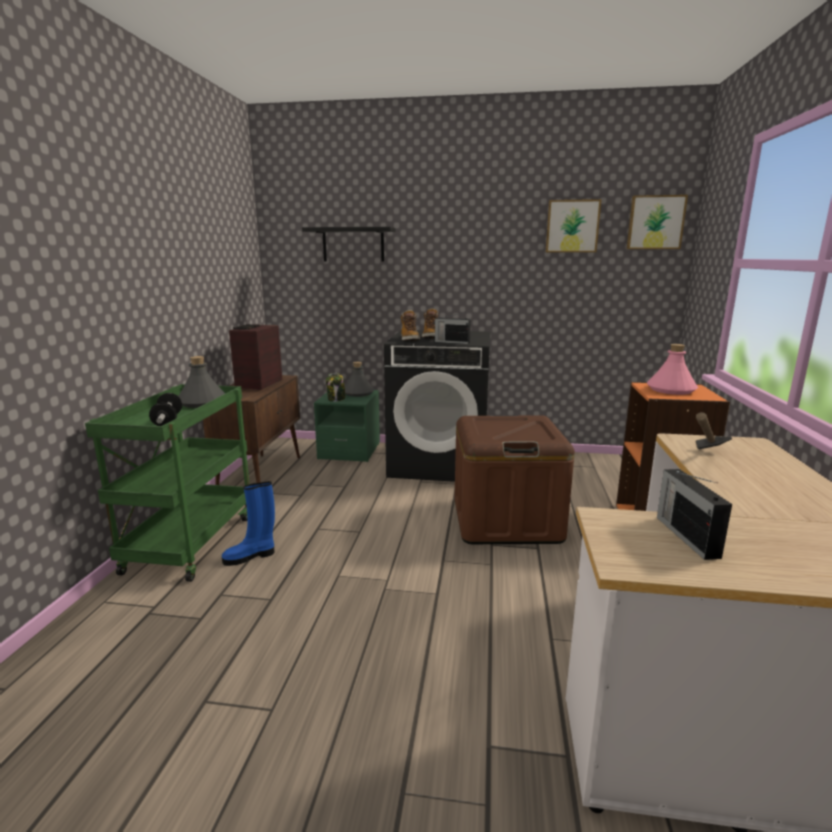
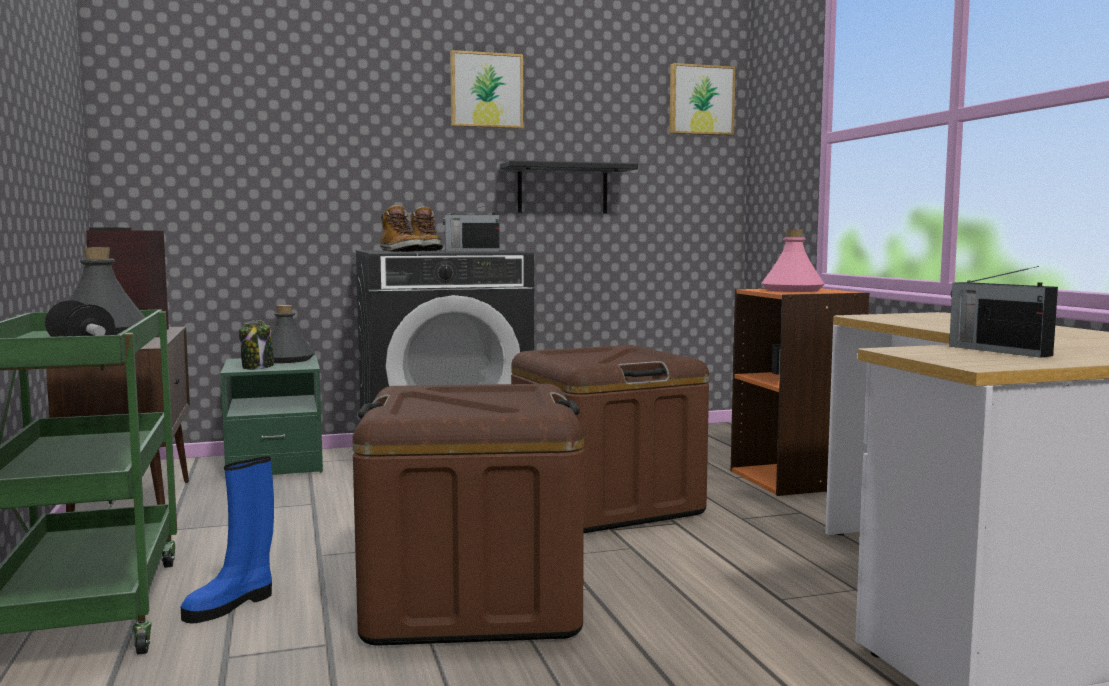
camera: 25 degrees left, 10 degrees down
black shelf [302,227,395,262] -> black shelf moved to [500,160,638,214]
picture [546,199,602,252] -> picture moved to [450,50,523,129]
hammer [695,412,732,449] -> none
none -> brown storage box [352,384,584,646]

